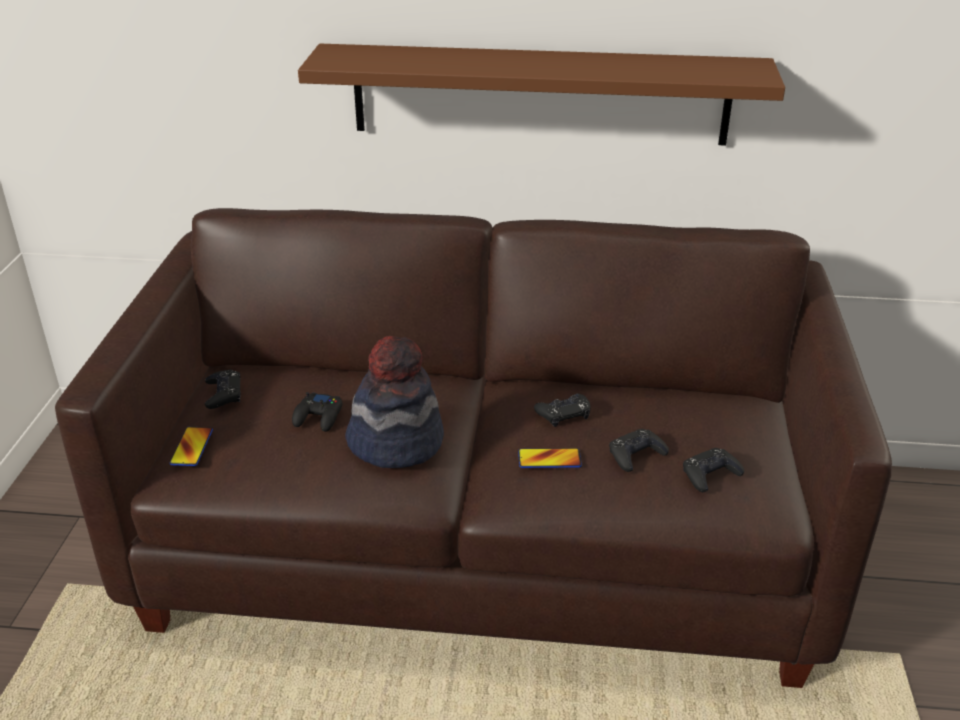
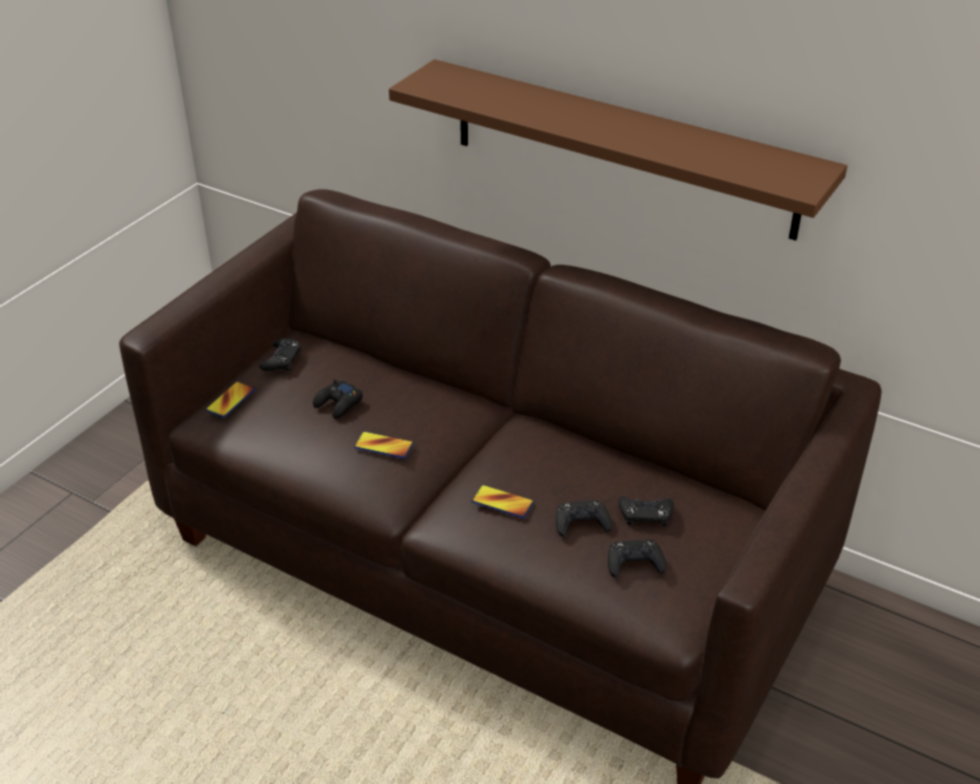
camera: 25 degrees right, 5 degrees up
hat [345,336,444,468] -> phone [354,431,414,459]
black game controller [534,393,590,427] -> black game controller moved to [618,496,674,527]

